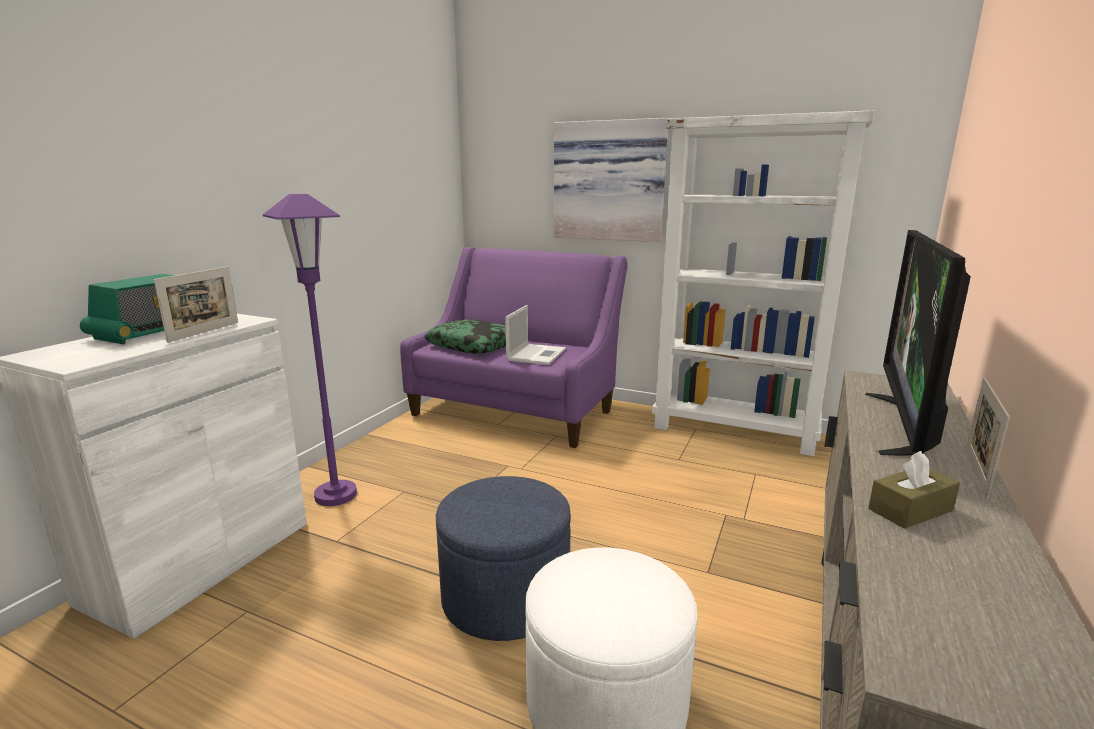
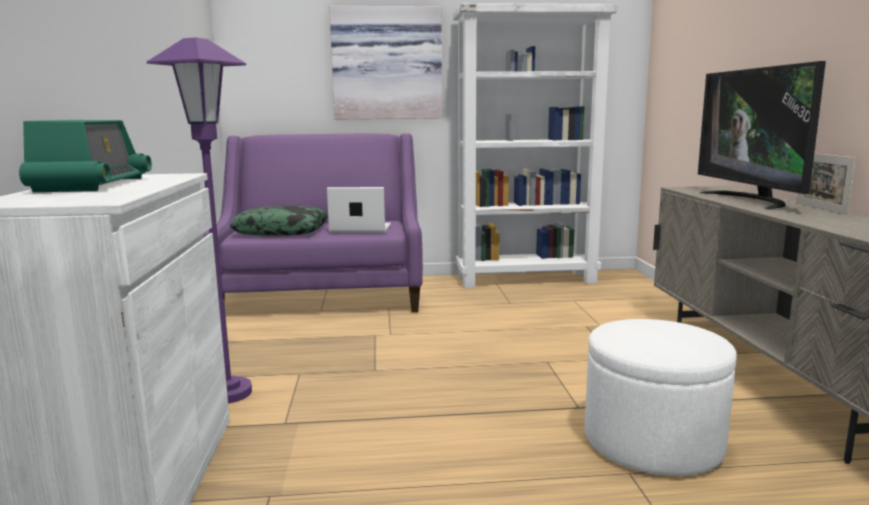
camera: 30 degrees left, 5 degrees down
picture frame [154,266,238,343] -> none
blue ottoman [436,476,571,641] -> none
laptop [505,305,566,365] -> laptop turned 75 degrees counterclockwise [327,187,391,233]
brown tissue box [868,451,960,529] -> none

